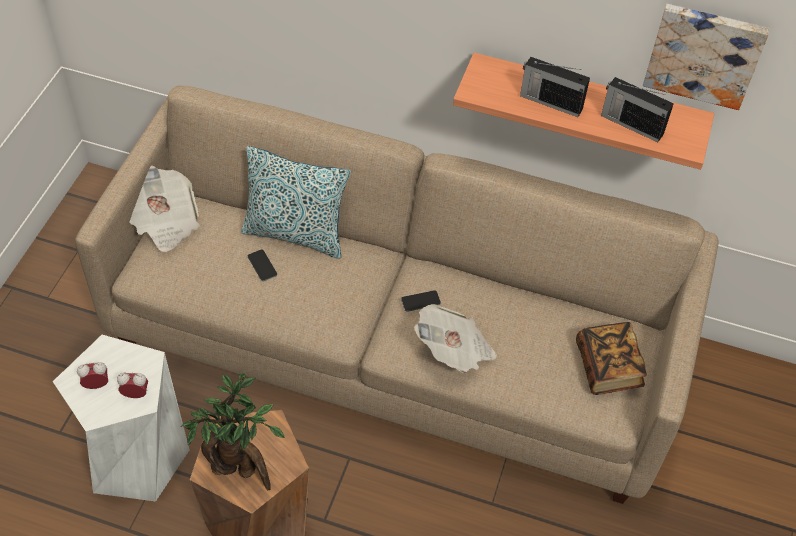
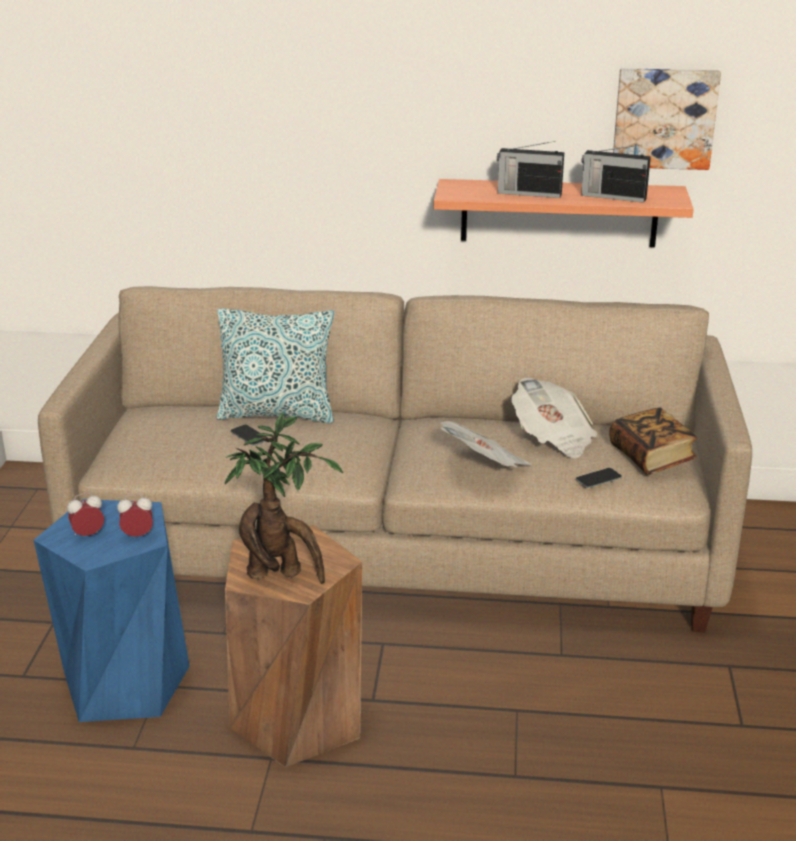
camera: 10 degrees left, 25 degrees down
white stool [53,335,189,501] -> blue stool [33,499,190,722]
newspaper [129,165,200,252] -> newspaper moved to [511,377,598,459]
phone [401,290,441,312] -> phone moved to [576,468,622,488]

